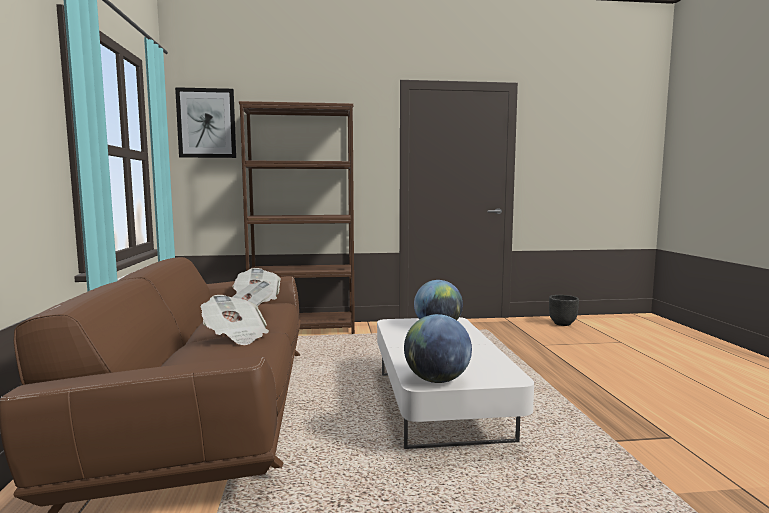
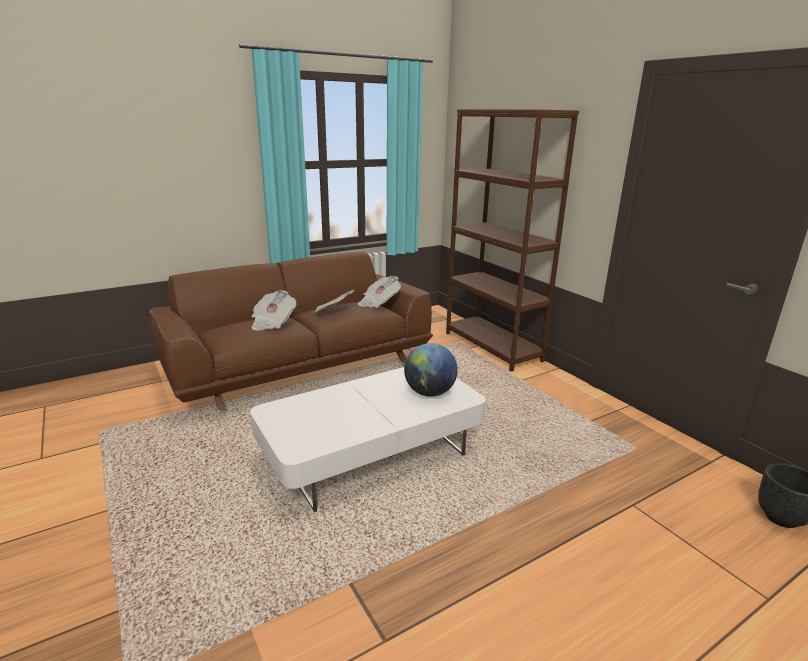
camera: 65 degrees right, 15 degrees up
picture [175,87,236,158] -> none
globe [404,314,472,383] -> none

